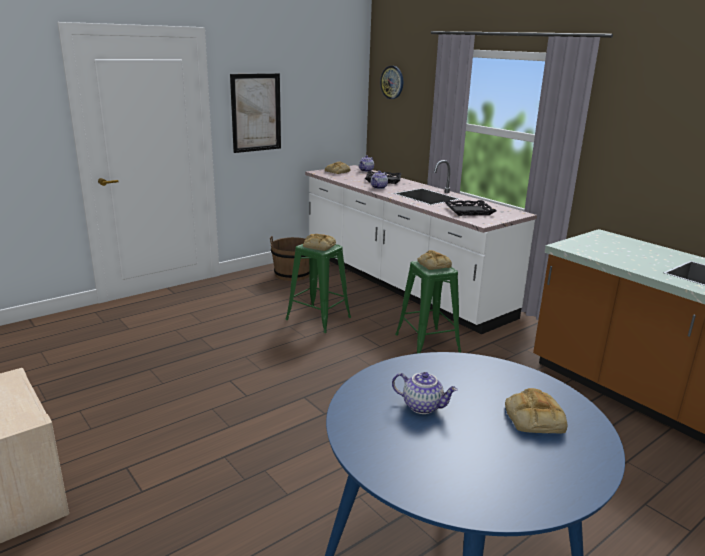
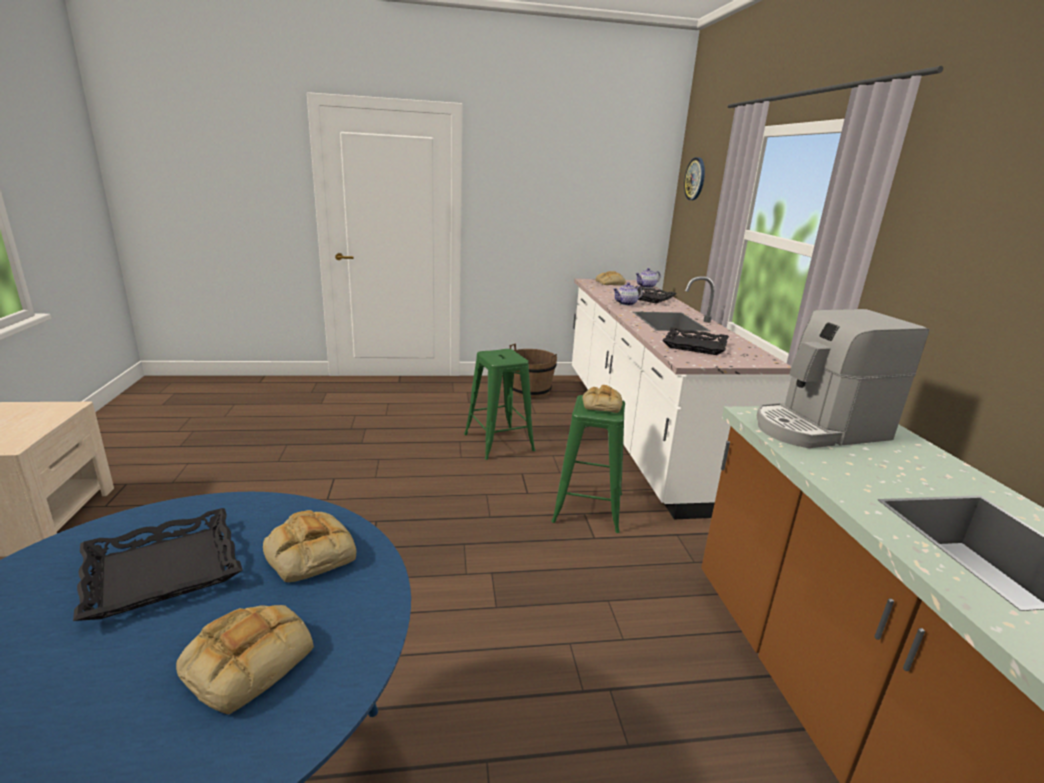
camera: 30 degrees right, 0 degrees up
picture [230,73,281,153] -> none
bread [303,234,336,251] -> bread moved to [263,510,356,582]
teapot [392,372,458,414] -> black tray [73,508,242,621]
none -> coffee machine [757,309,929,448]

